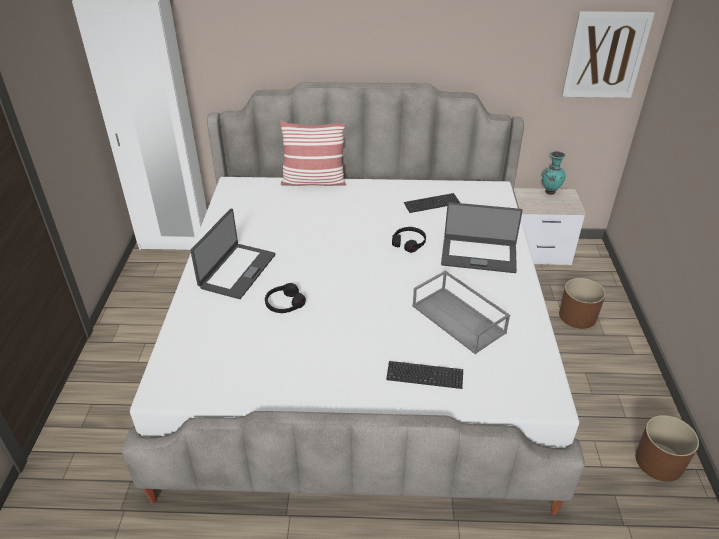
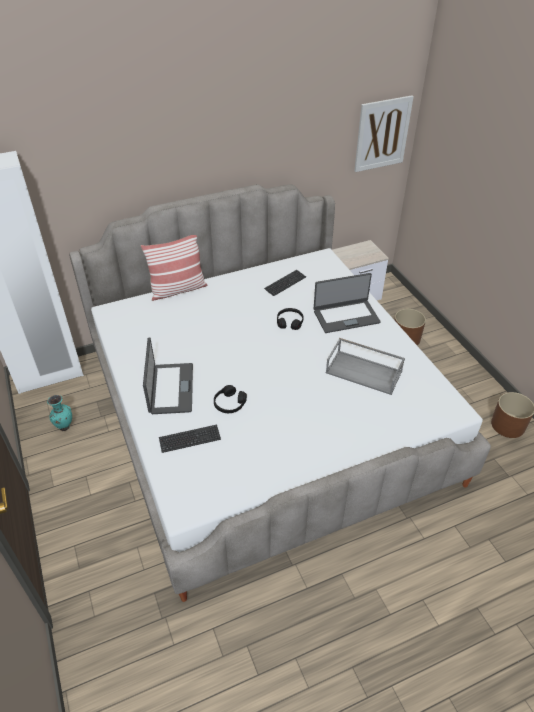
camera: 25 degrees left, 5 degrees up
keyboard [386,361,463,389] -> keyboard moved to [159,425,221,453]
turquoise vase [542,151,566,195] -> turquoise vase moved to [47,395,72,431]

